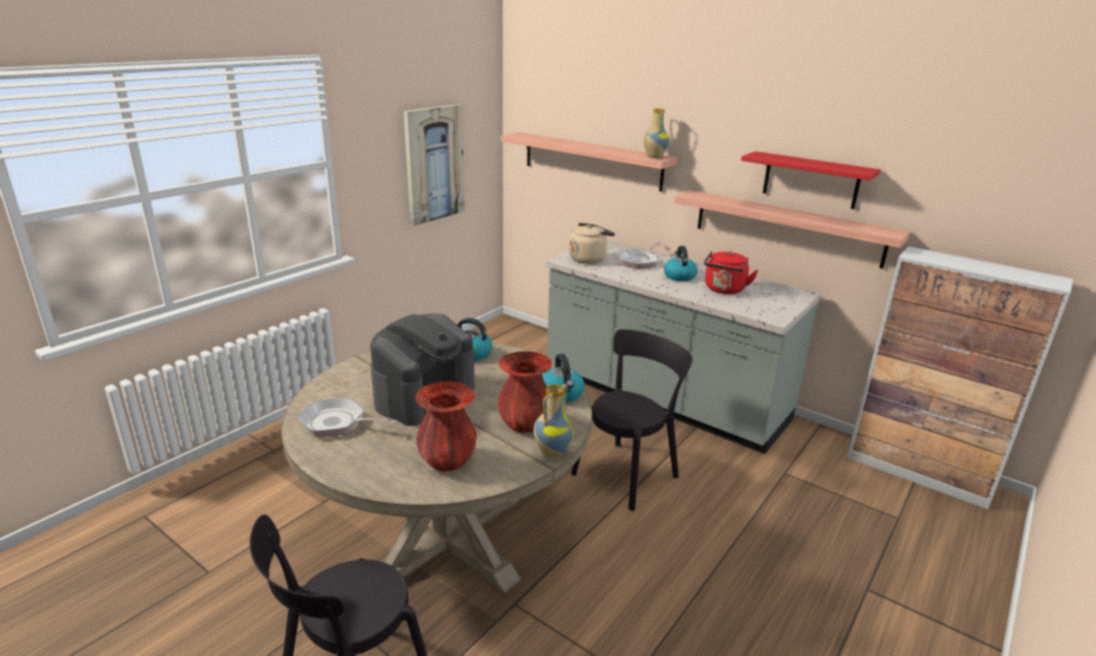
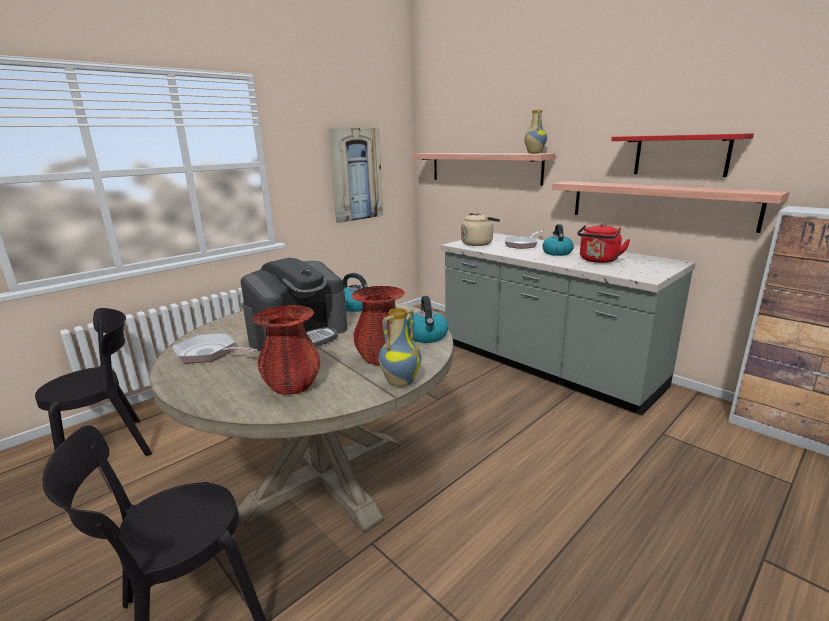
camera: 10 degrees right, 5 degrees down
black chair [571,329,693,511] -> black chair moved to [35,308,152,456]

